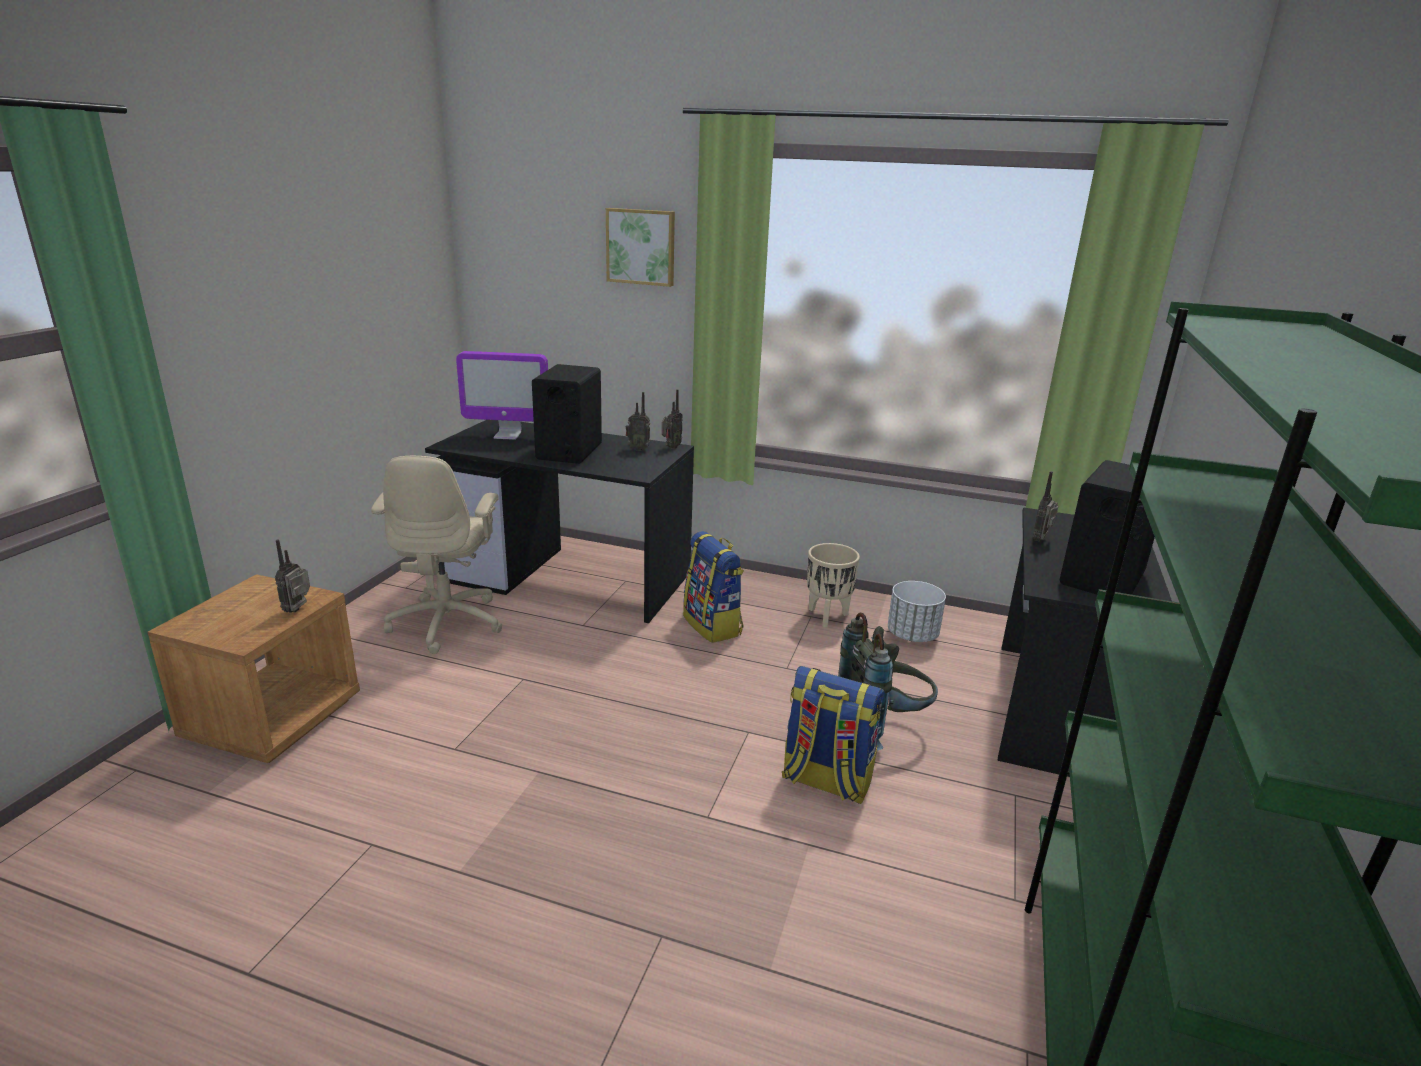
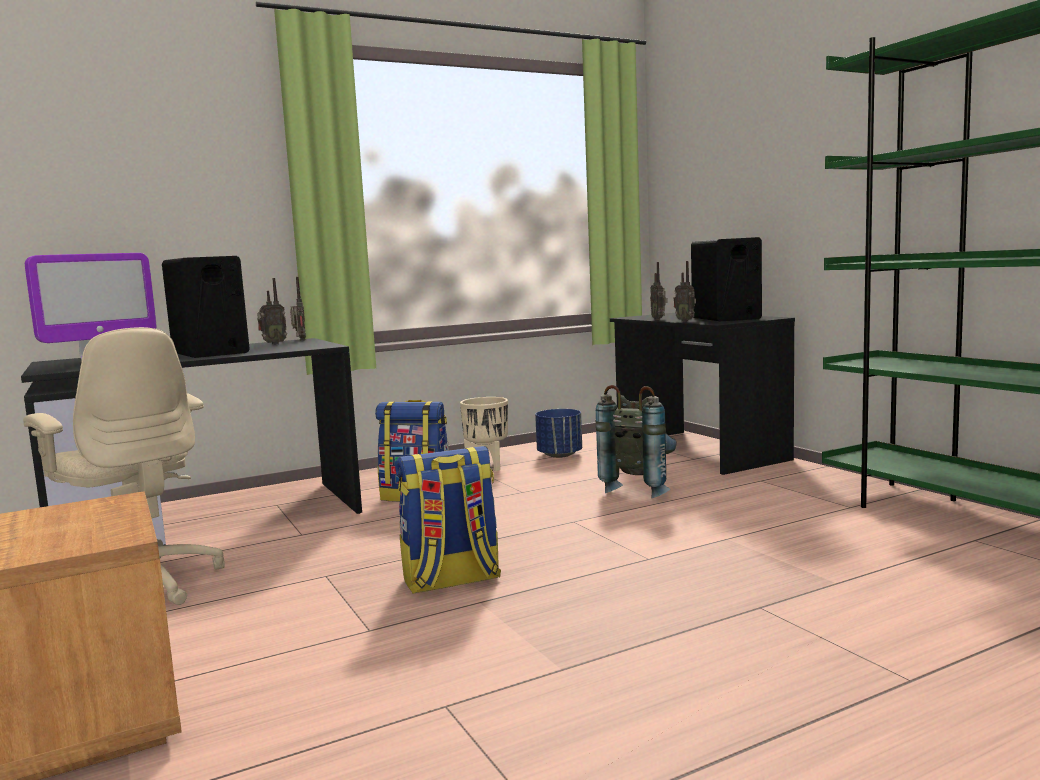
camera: 45 degrees left, 15 degrees down
radio [275,539,310,613] -> radio moved to [673,261,696,322]
picture [606,208,675,287] -> none
backpack [782,666,885,804] -> backpack moved to [395,446,501,594]
white planter [888,581,946,642] -> blue planter [535,409,582,458]

